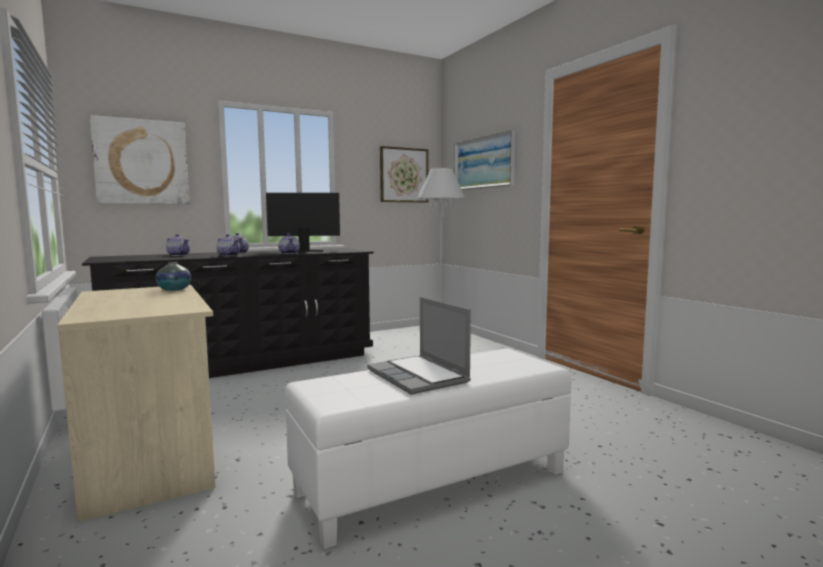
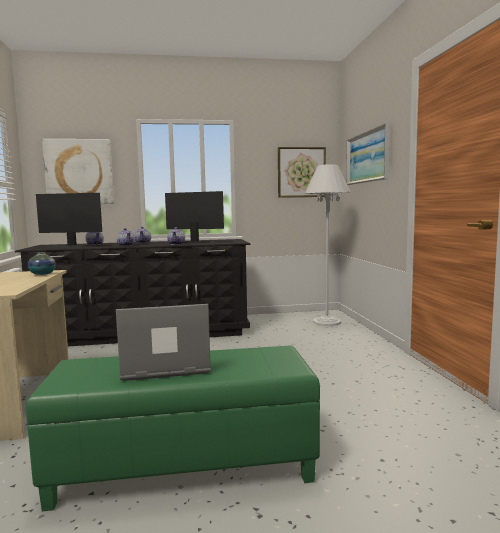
camera: 20 degrees right, 0 degrees up
white ottoman [285,348,571,549] -> green ottoman [26,346,320,511]
laptop [367,297,471,395] -> laptop turned 90 degrees clockwise [116,304,211,381]
none -> monitor [36,193,102,248]

